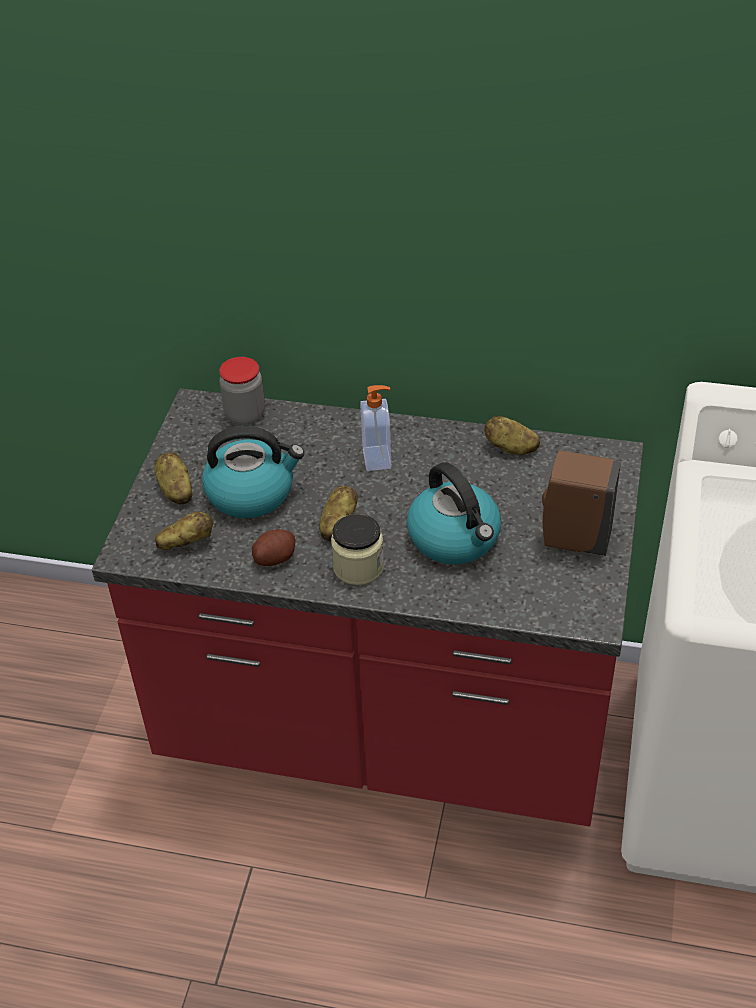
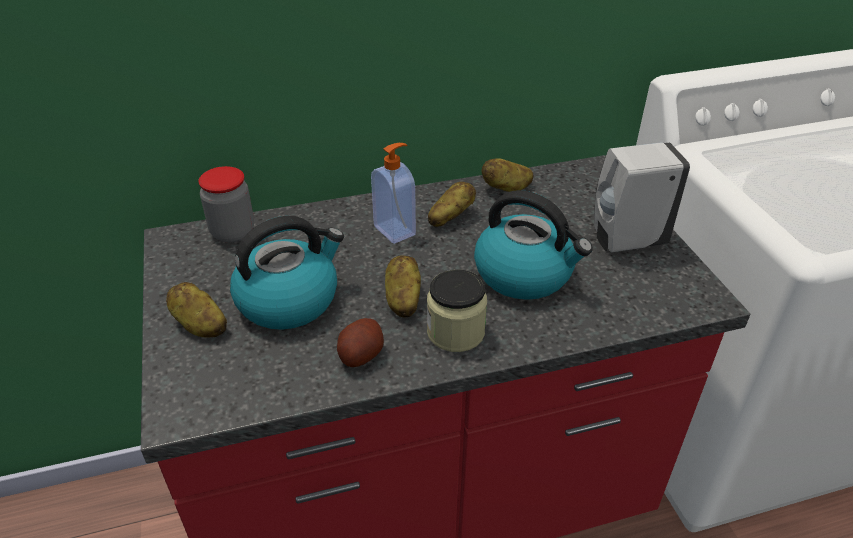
camera: 30 degrees left, 5 degrees down
potato [155,511,213,550] -> potato moved to [428,182,476,227]
brown soap dispenser [542,450,621,556] -> white soap dispenser [594,142,690,252]

